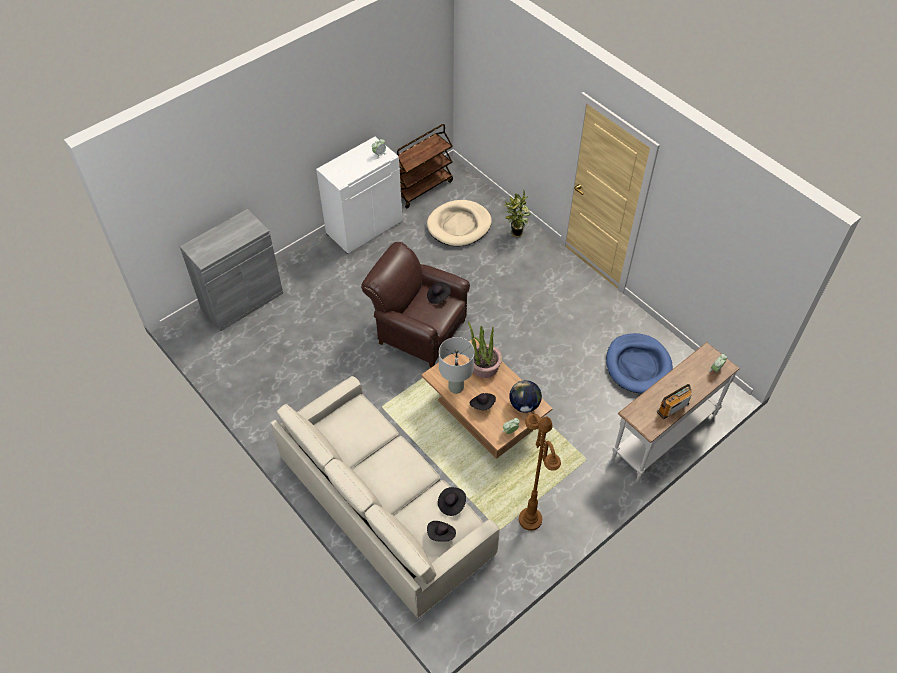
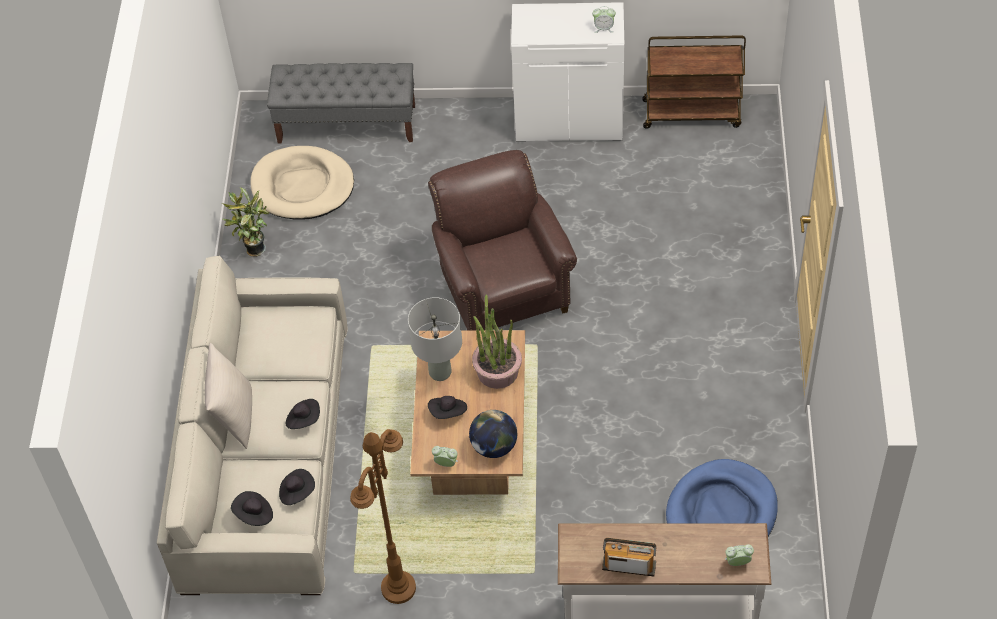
camera: 45 degrees right, 0 degrees up
grey cabinet [180,209,283,331] -> grey bench [267,63,415,144]
beige dog bed [427,200,492,246] -> beige dog bed moved to [250,146,354,220]
black hat [427,282,451,304] -> black hat moved to [286,399,320,429]
potted plant [504,191,531,237] -> potted plant moved to [222,187,270,257]
none -> beige pillow [205,343,252,449]

